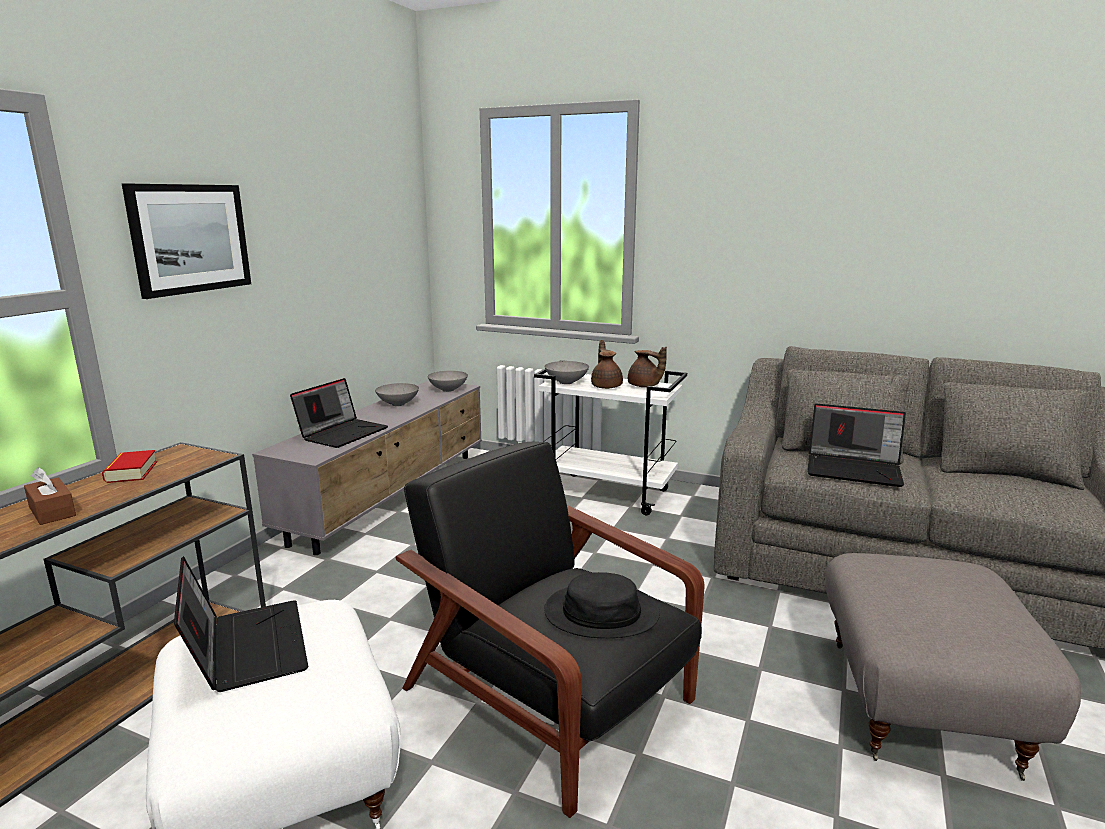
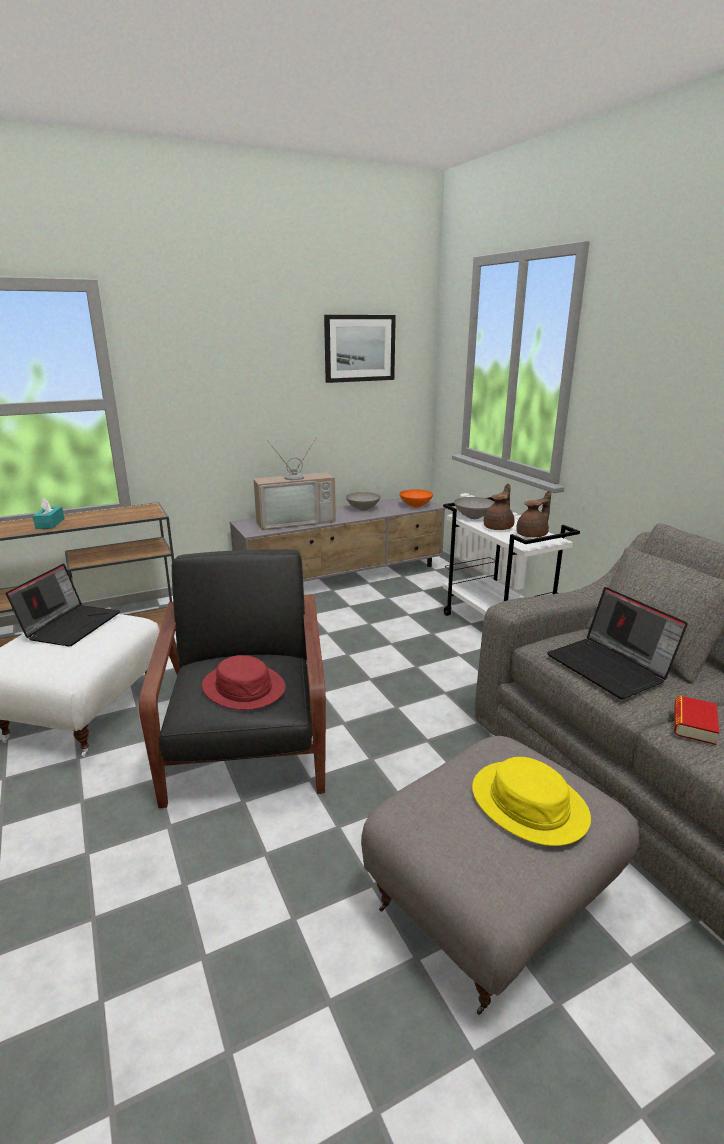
camera: 40 degrees right, 5 degrees up
brown tissue box [24,467,76,525] -> turquoise tissue box [33,498,64,529]
book [102,450,157,483] -> book moved to [674,695,719,745]
picture [122,184,251,299] -> picture moved to [324,315,396,383]
laptop [290,378,388,448] -> television [253,437,336,530]
grey bowl [427,371,468,392] -> orange bowl [399,489,433,508]
black hat [544,572,660,638] -> red hat [202,655,286,710]
brown teapot [628,347,667,387] -> brown teapot turned 120 degrees counterclockwise [516,490,551,538]
none -> yellow hat [472,757,591,846]

